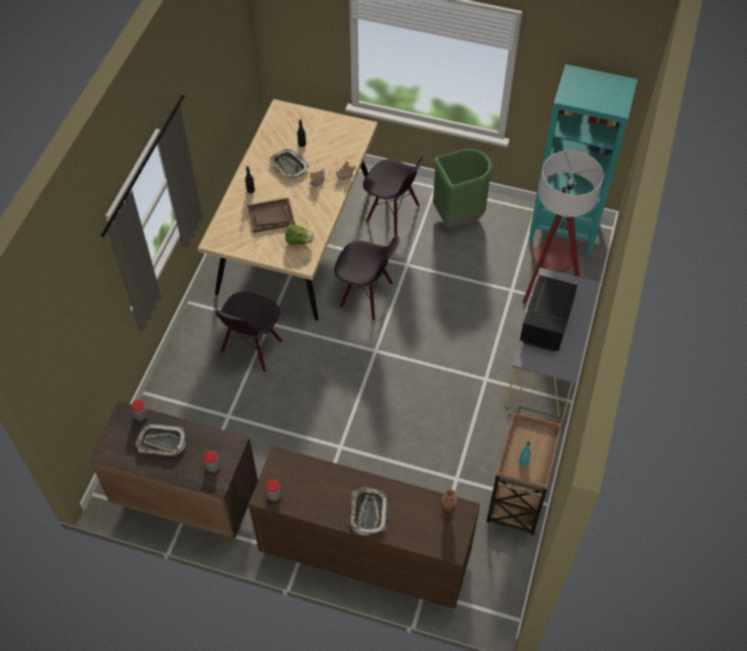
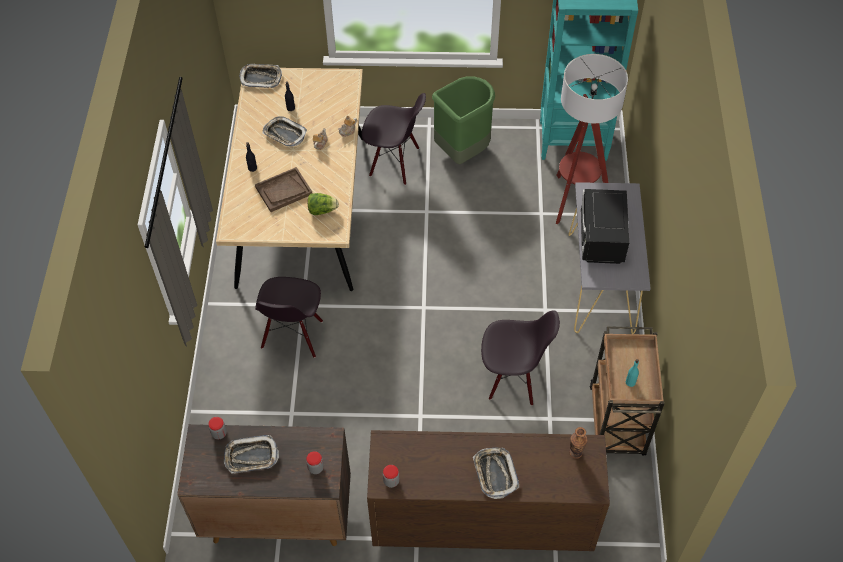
camera: 15 degrees left, 0 degrees up
black chair [334,236,399,320] -> black chair moved to [481,310,560,406]
none -> tray [239,64,282,88]

